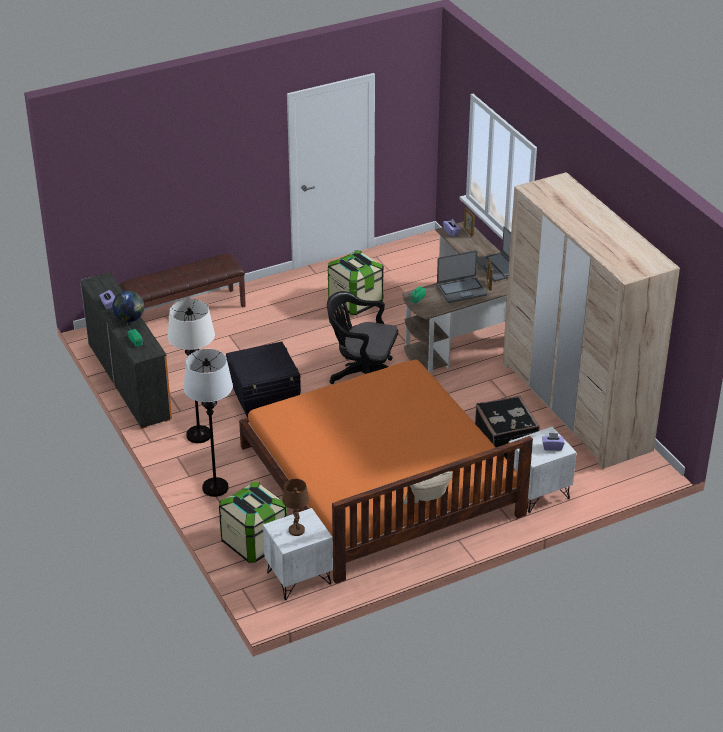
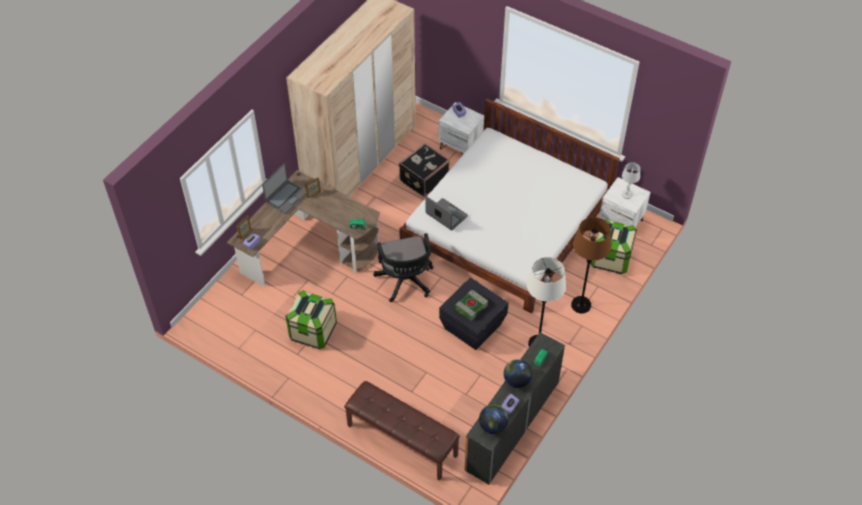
camera: 120 degrees left, 15 degrees up
white floor lamp [183,349,233,497] -> brown floor lamp [571,217,611,313]
orange bed [239,360,533,584] -> white bed [399,98,620,314]
brown table lamp [282,479,309,536] -> white table lamp [622,162,640,199]
beige pillow [403,472,453,504] -> none
laptop [437,250,488,303] -> laptop moved to [425,196,468,230]
none -> book [454,290,488,321]
none -> globe [479,404,508,434]

